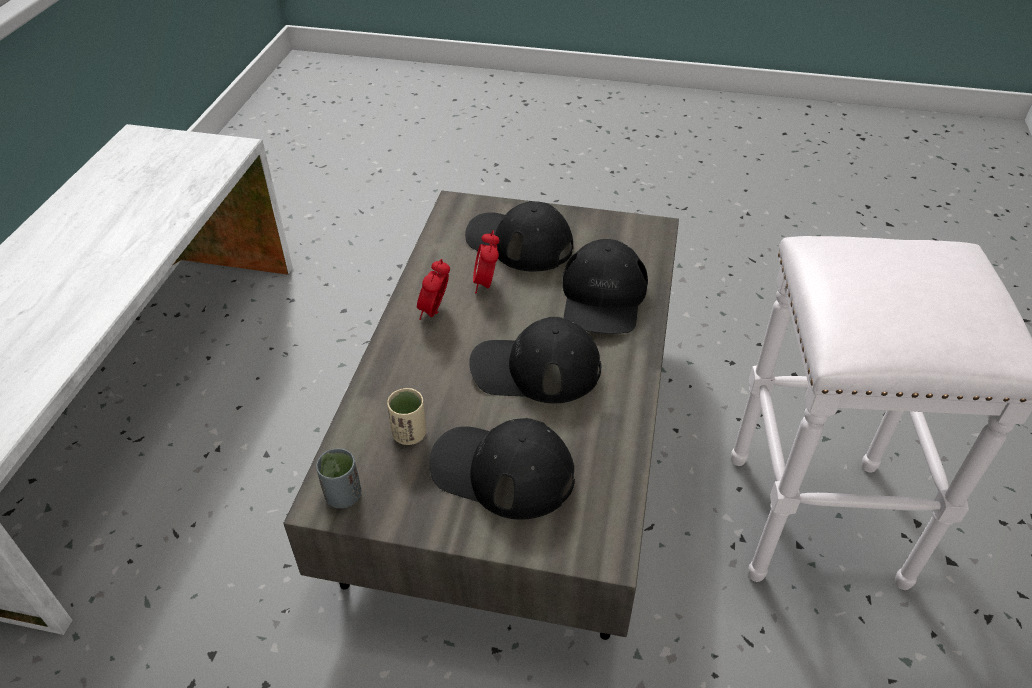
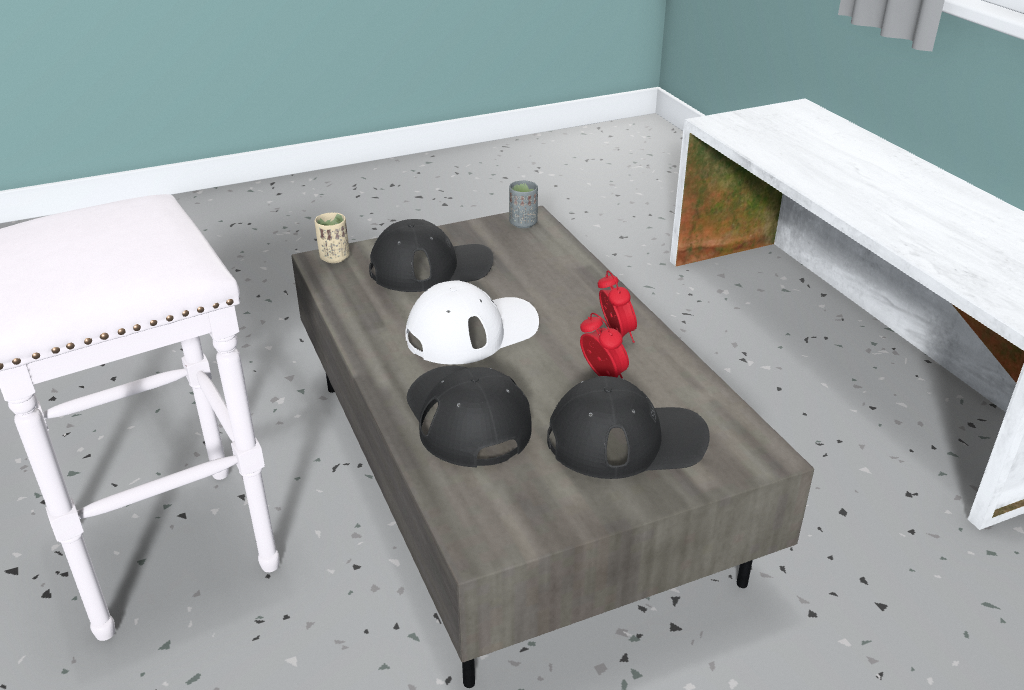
camera: 145 degrees right, 10 degrees down
beige cup [387,388,426,445] -> beige cup moved to [315,212,349,263]
black cap [469,317,601,403] -> white cap [405,280,539,365]

